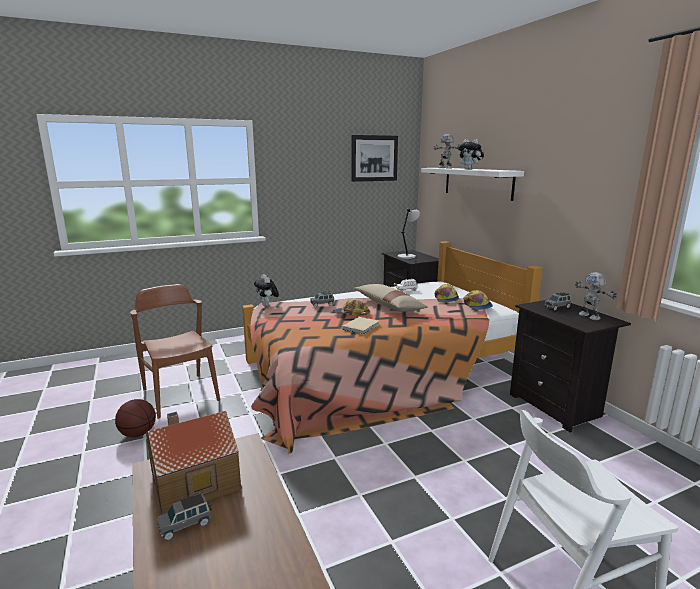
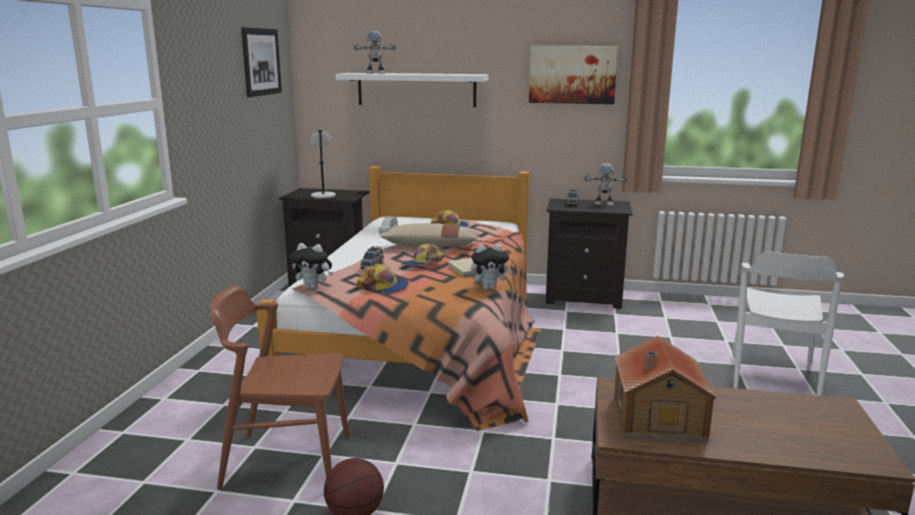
camera: 55 degrees left, 0 degrees up
grey toy car [157,492,212,541] -> none
plush toy [458,139,484,169] -> plush toy moved to [471,244,513,290]
cap [463,290,493,310] -> cap moved to [357,264,409,294]
none -> picture [529,46,618,104]

